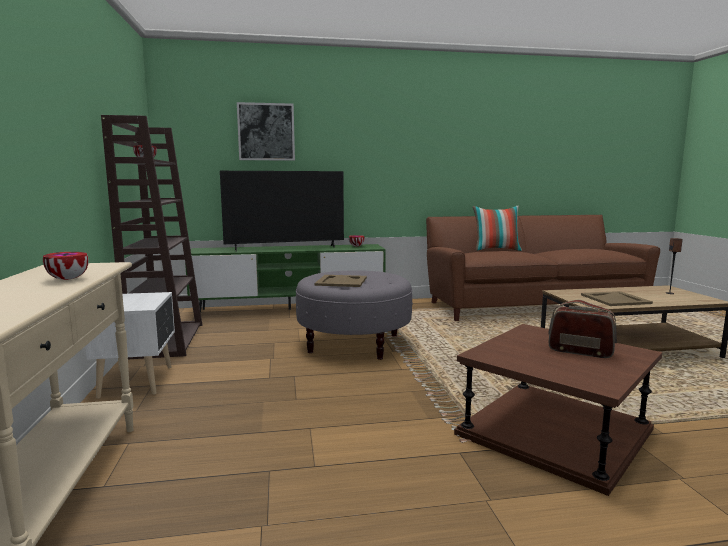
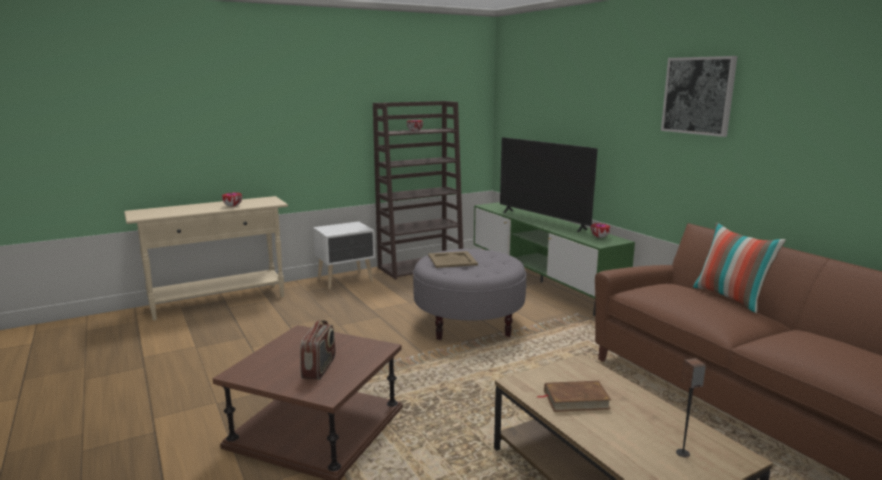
camera: 70 degrees right, 5 degrees up
picture [237,102,295,161] -> picture moved to [661,56,737,137]
beige tray [581,291,653,306] -> brown book [537,381,611,412]

